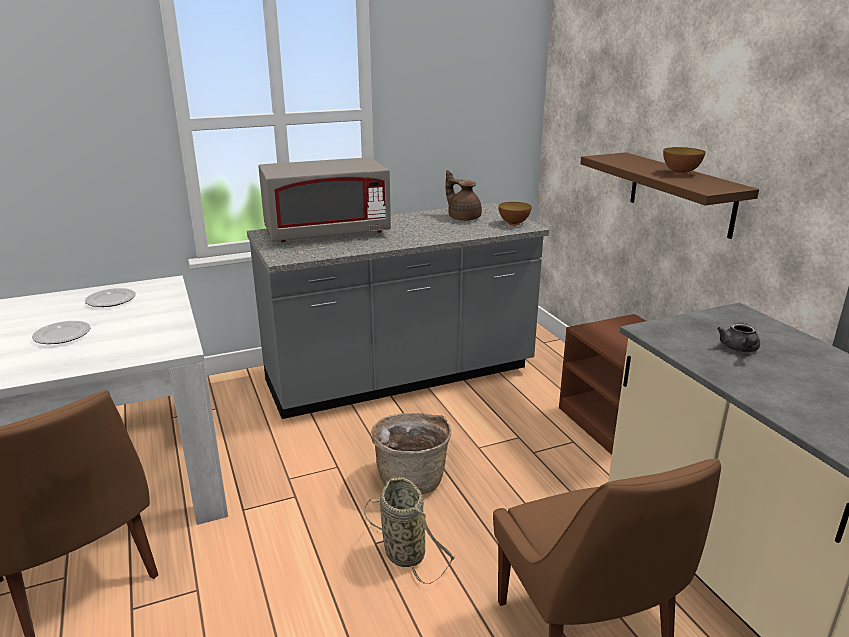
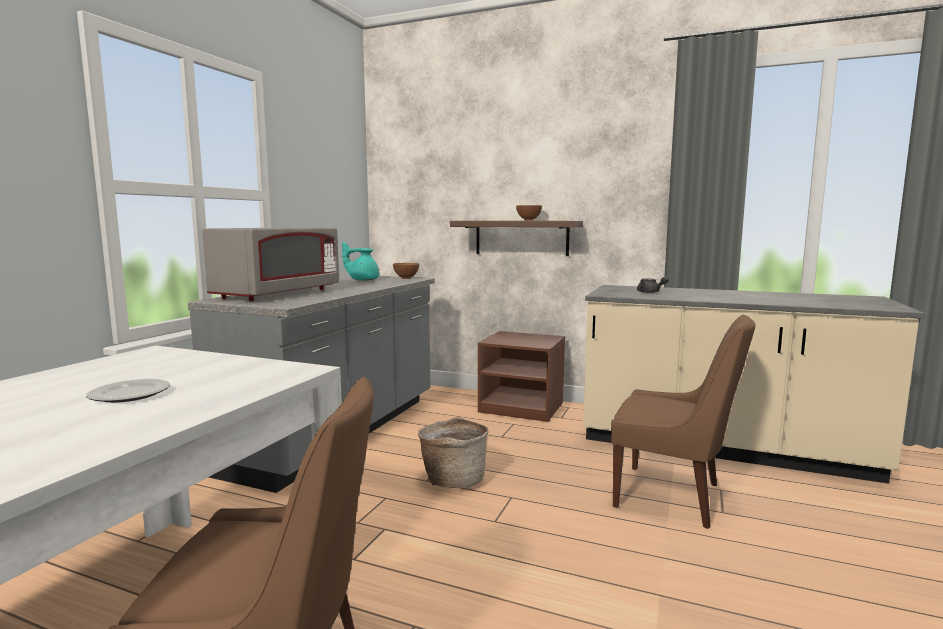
camera: 45 degrees left, 15 degrees down
plate [85,288,136,307] -> none
basket [364,477,455,584] -> none
brown teapot [446,170,482,221] -> turquoise teapot [342,242,379,281]

